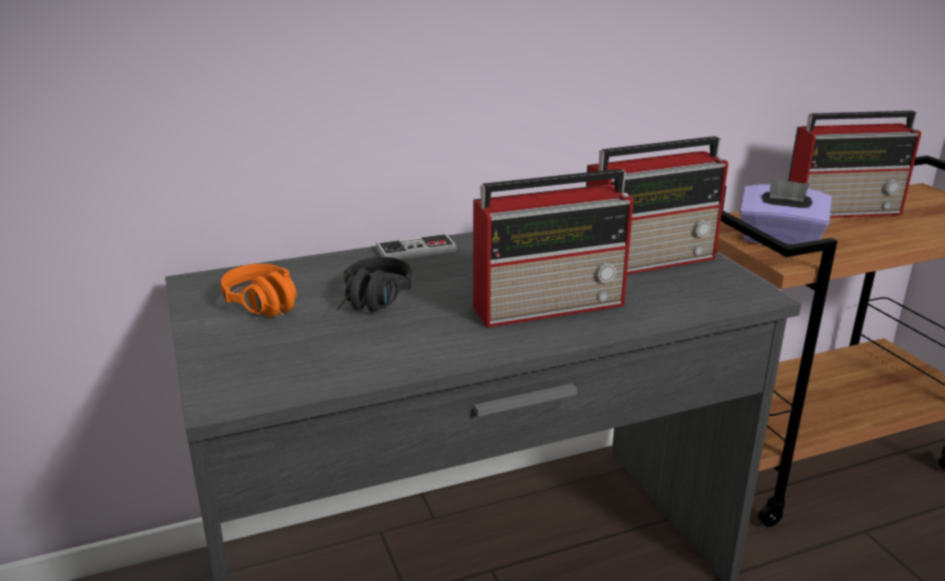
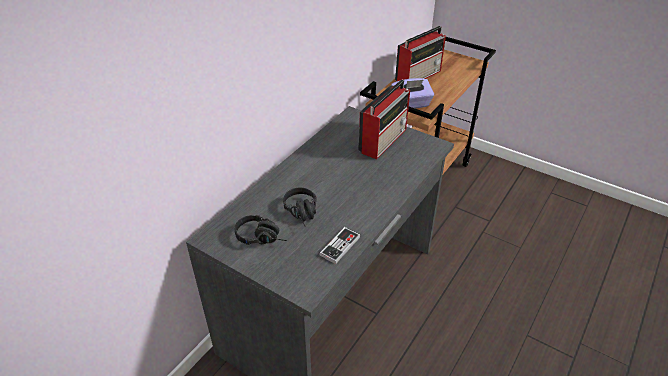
camera: 35 degrees left, 15 degrees up
orange headphones [221,264,297,317] -> black headphones [235,215,287,245]
game controller [376,233,457,259] -> game controller moved to [319,227,361,264]
radio [473,169,634,327] -> none

